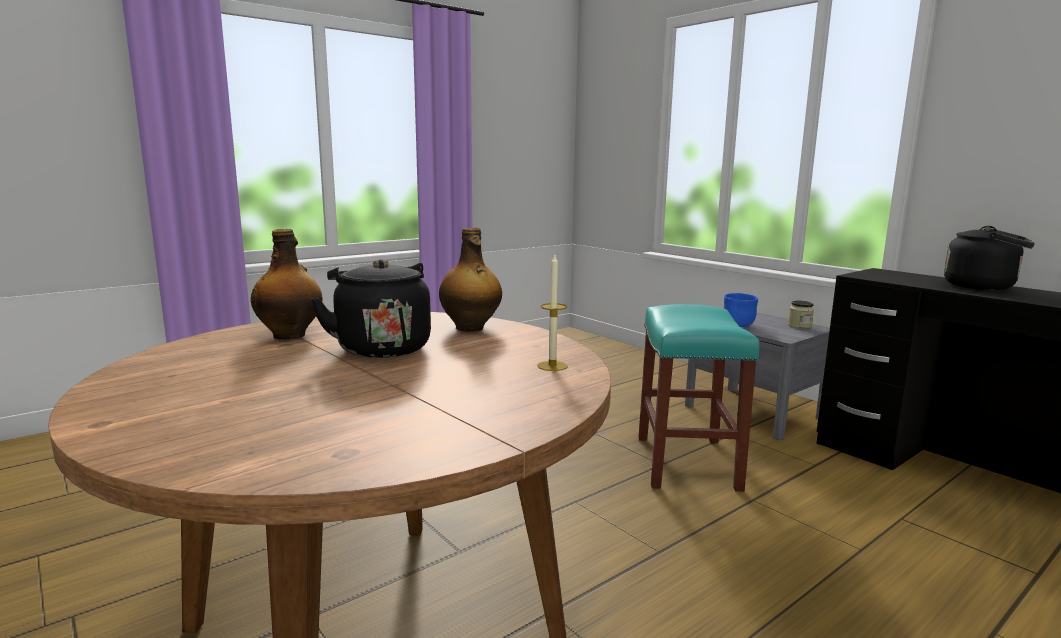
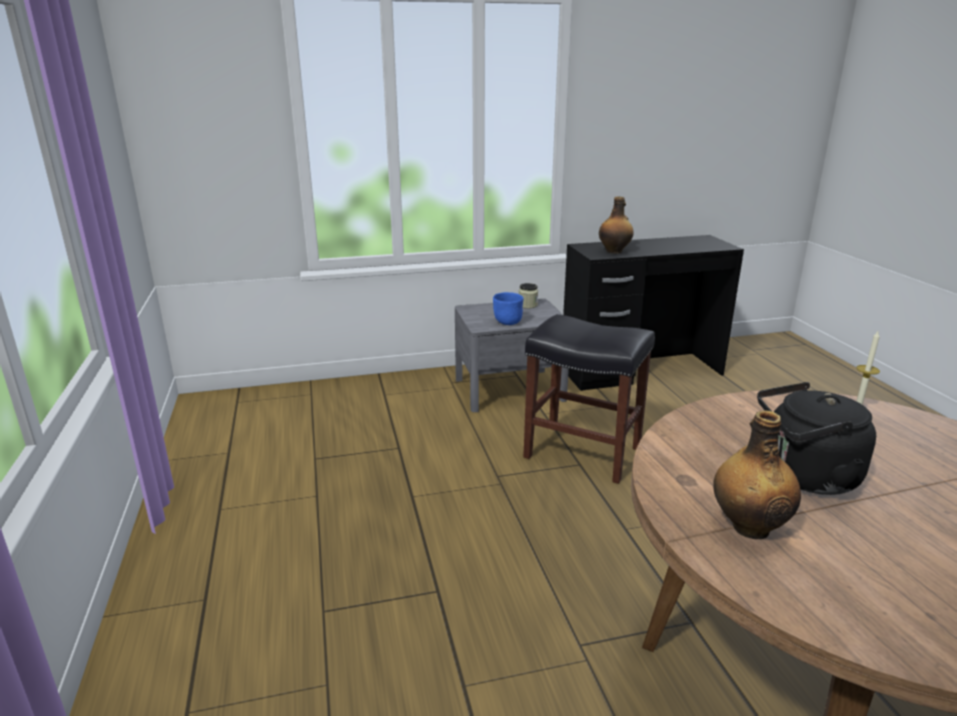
camera: 65 degrees left, 10 degrees up
bottle [439,228,502,332] -> bottle moved to [599,197,634,254]
turquoise stool [639,304,760,492] -> black stool [523,314,655,484]
black kettle [944,226,1035,290] -> none

